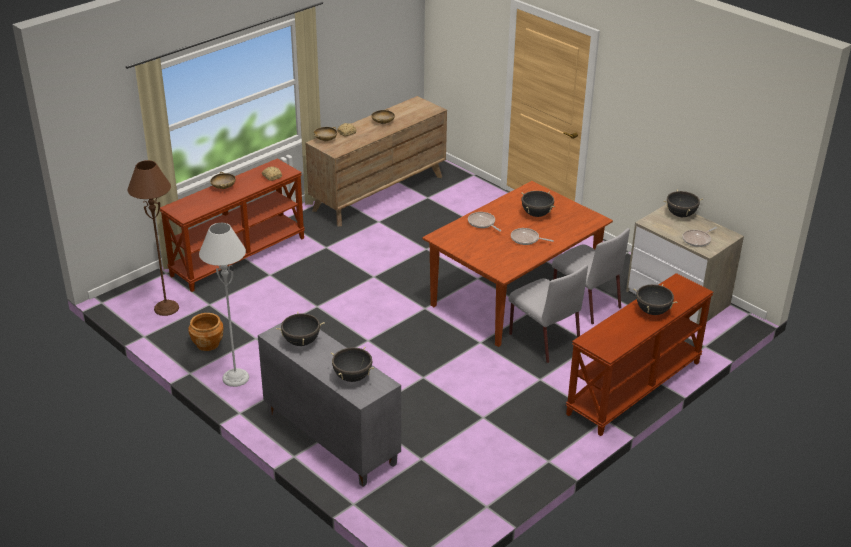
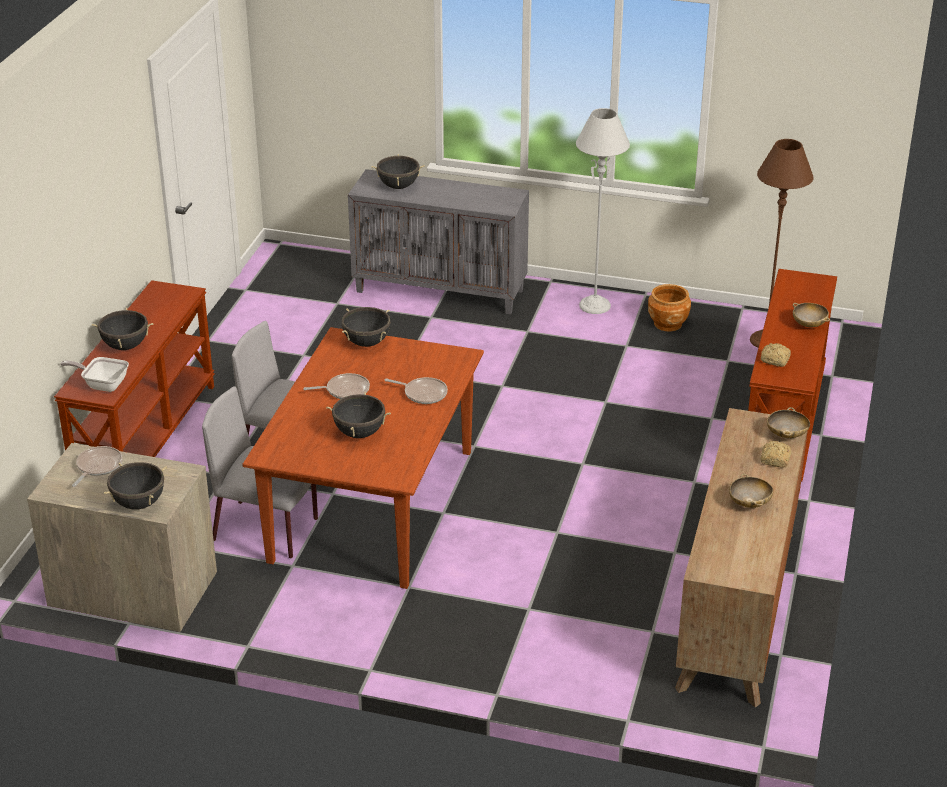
camera: 150 degrees right, 0 degrees up
black cooking pot [276,311,325,346] -> black cooking pot moved to [341,307,391,347]
none -> frying pan [60,357,129,392]

